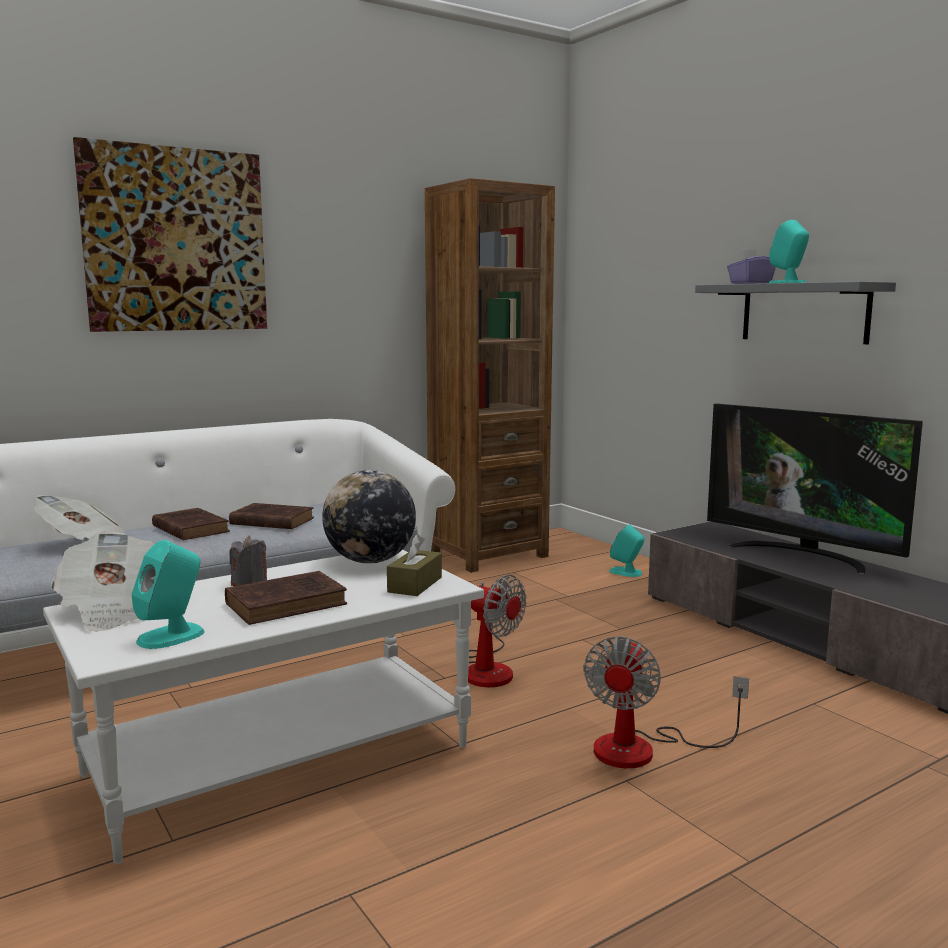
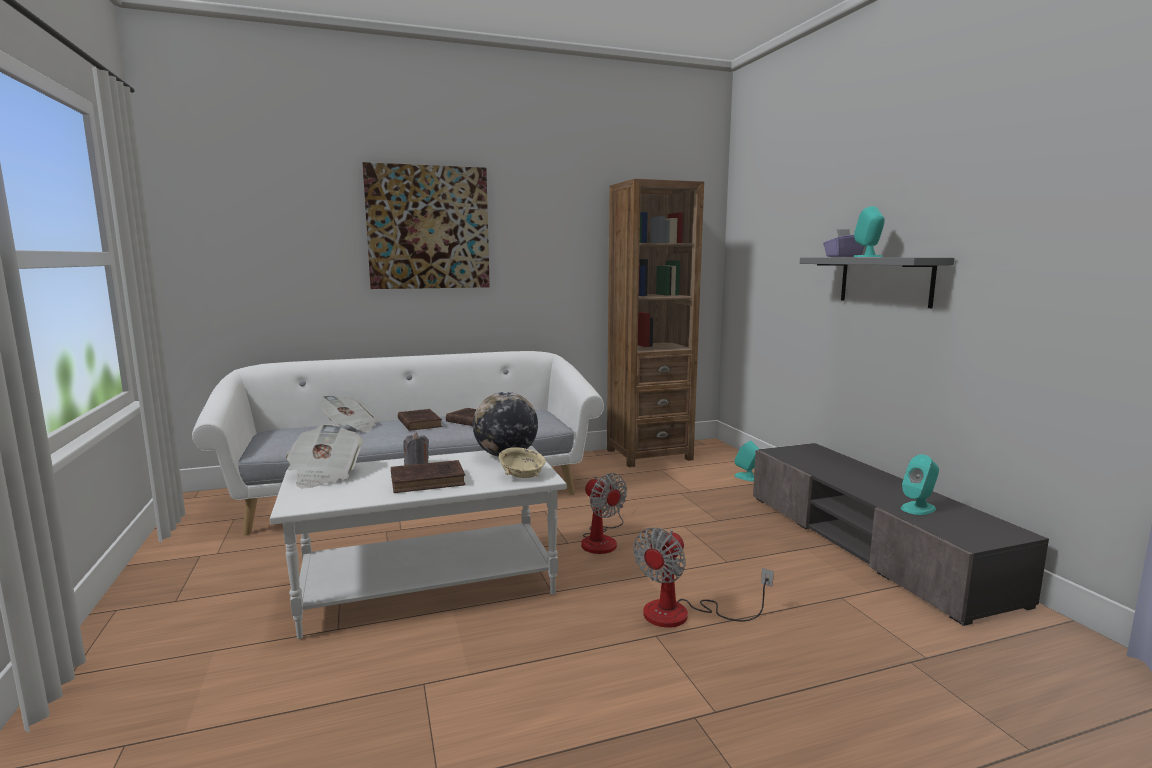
camera: 15 degrees right, 0 degrees up
turquoise speaker [132,540,205,649] -> turquoise speaker moved to [901,454,939,515]
brown tissue box [387,534,442,596] -> beige bowl [499,447,546,478]
television [707,403,923,574] -> none

